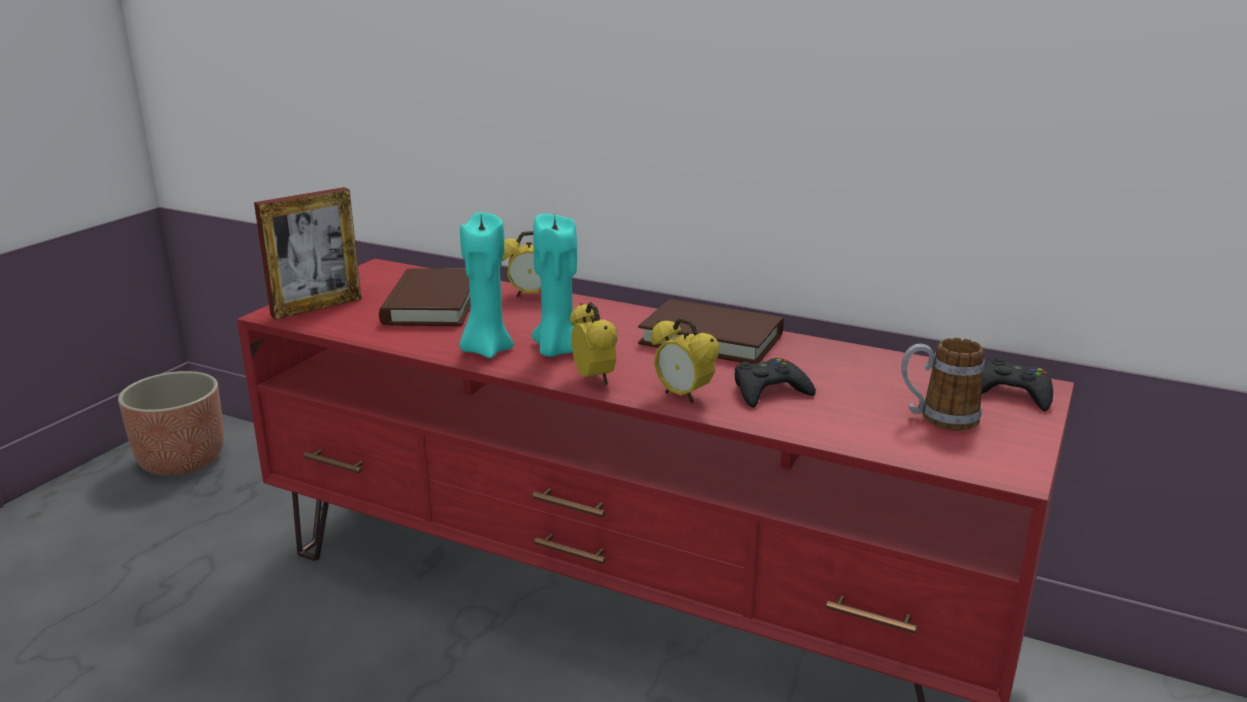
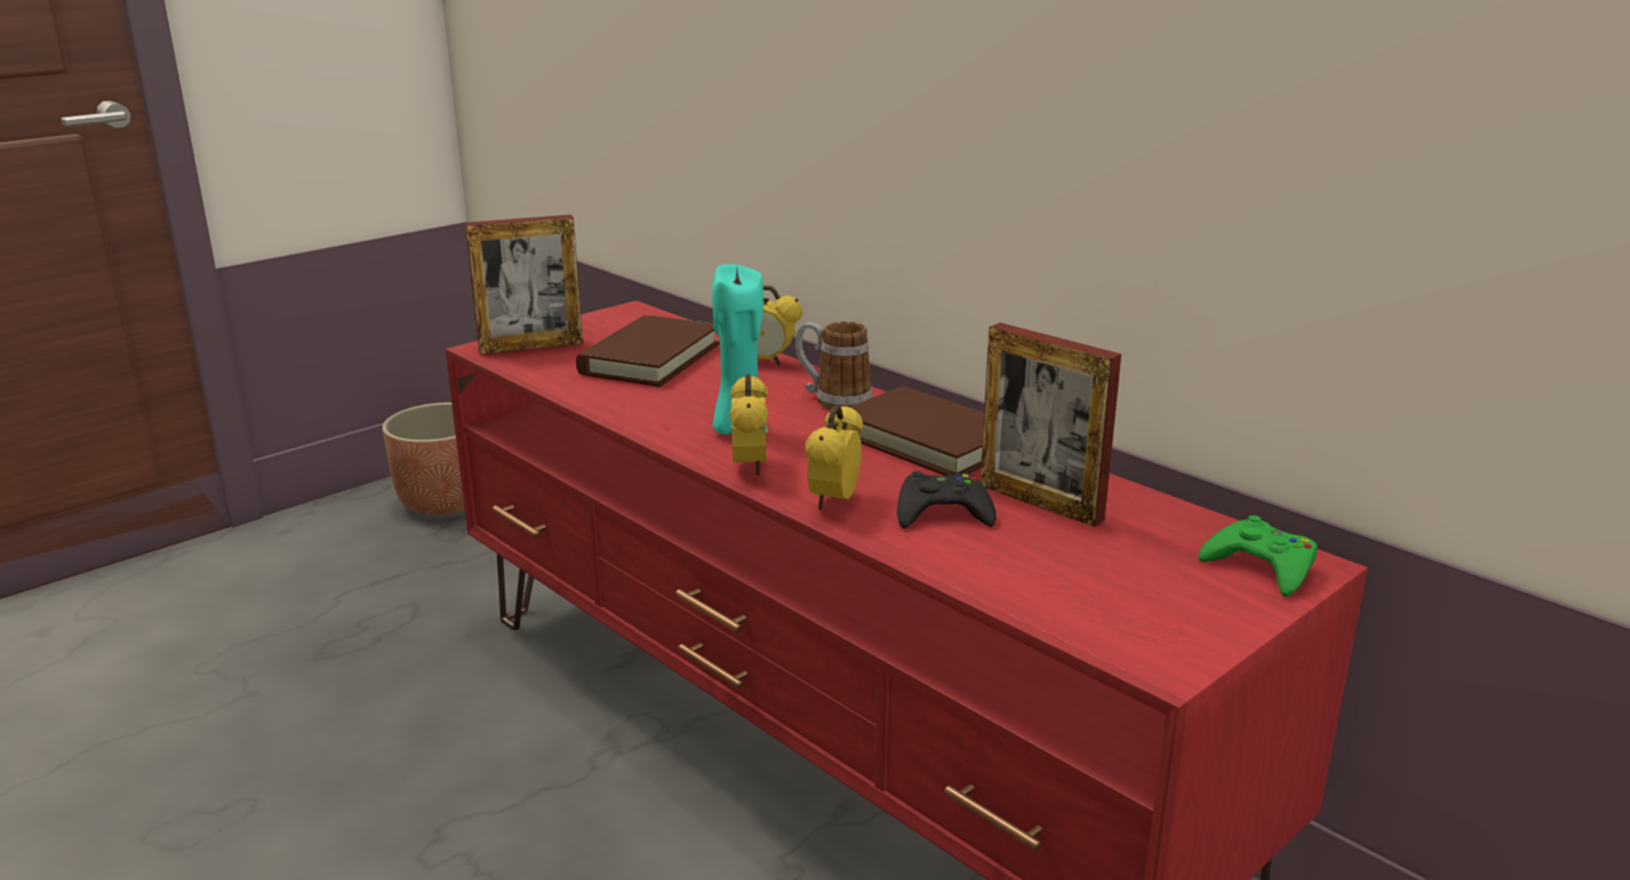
camera: 20 degrees right, 0 degrees up
turquoise candle [460,212,513,358] -> none
alarm clock [651,317,720,404] -> alarm clock turned 45 degrees clockwise [805,405,863,510]
mug [901,338,984,430] -> mug moved to [795,321,872,410]
black game controller [982,357,1053,411] -> green game controller [1198,515,1317,597]
none -> picture frame [980,323,1121,527]

